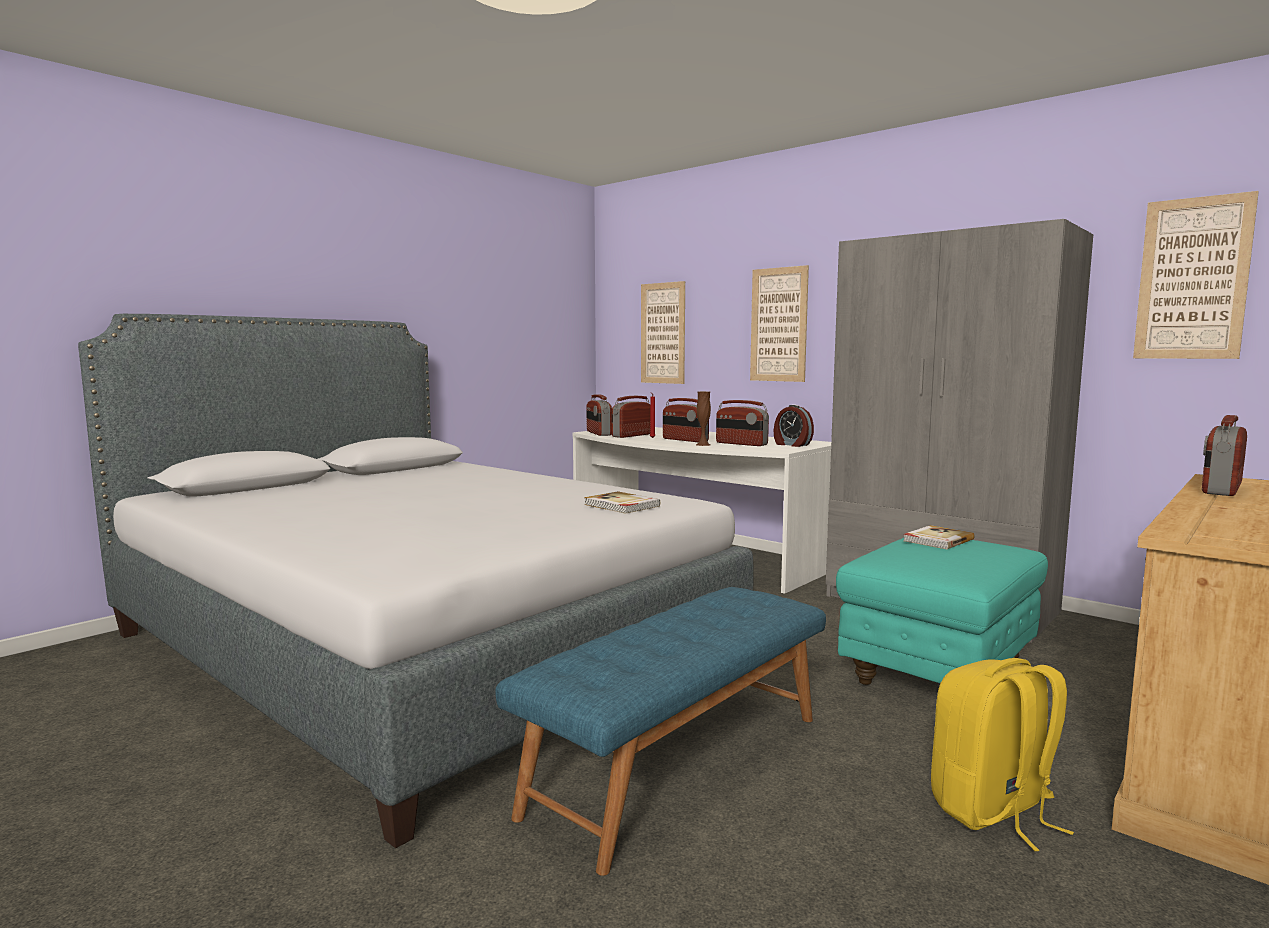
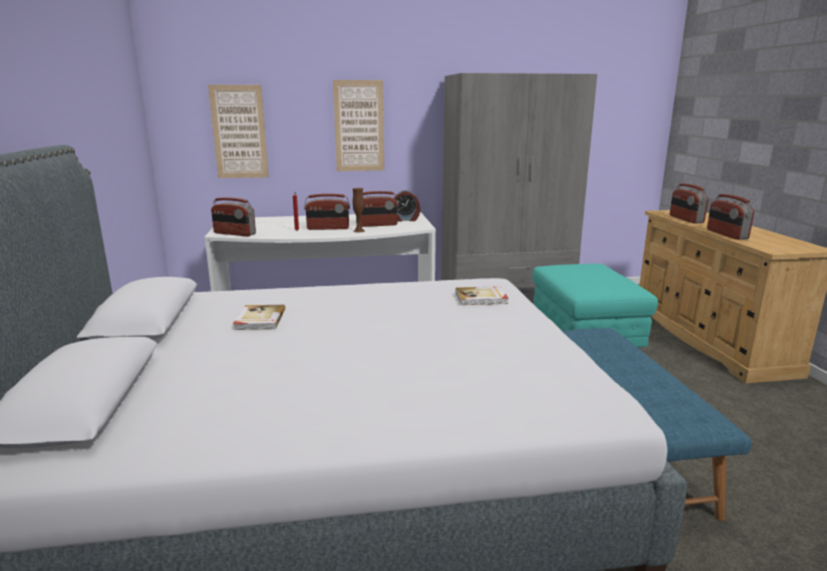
camera: 50 degrees left, 10 degrees up
radio [612,396,650,438] -> radio moved to [707,194,754,240]
book [903,525,974,549] -> book moved to [233,305,285,330]
yellow backpack [931,658,1074,851] -> none
picture [1133,191,1259,359] -> none

